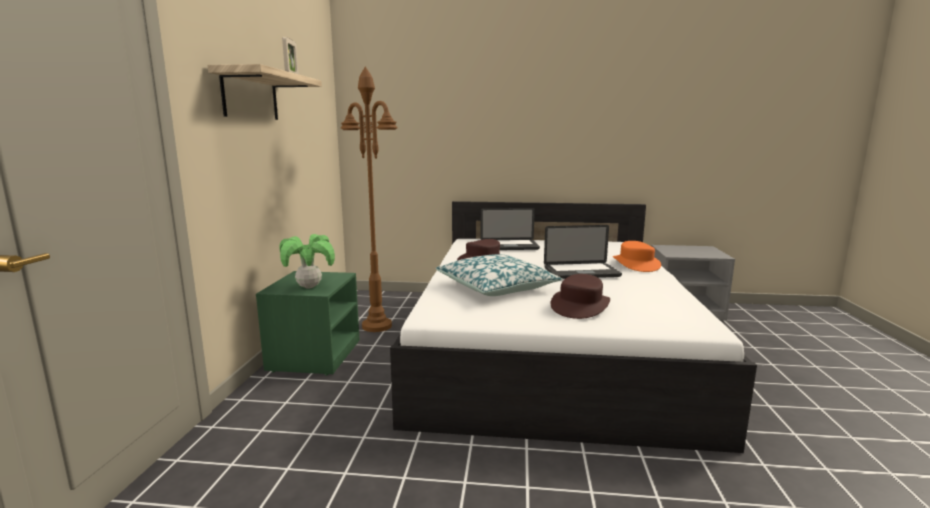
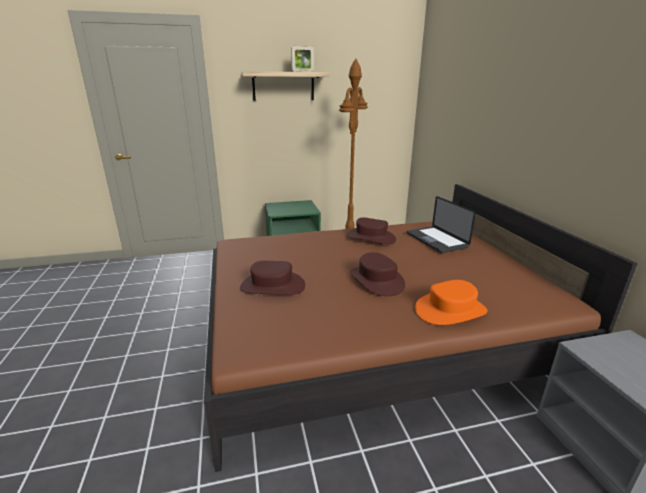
camera: 70 degrees right, 10 degrees up
potted plant [279,234,335,288] -> none
white bed [390,201,757,453] -> brown bed [204,184,638,472]
pillow [436,254,562,296] -> none
laptop [544,225,622,279] -> brown hat [350,252,405,296]

